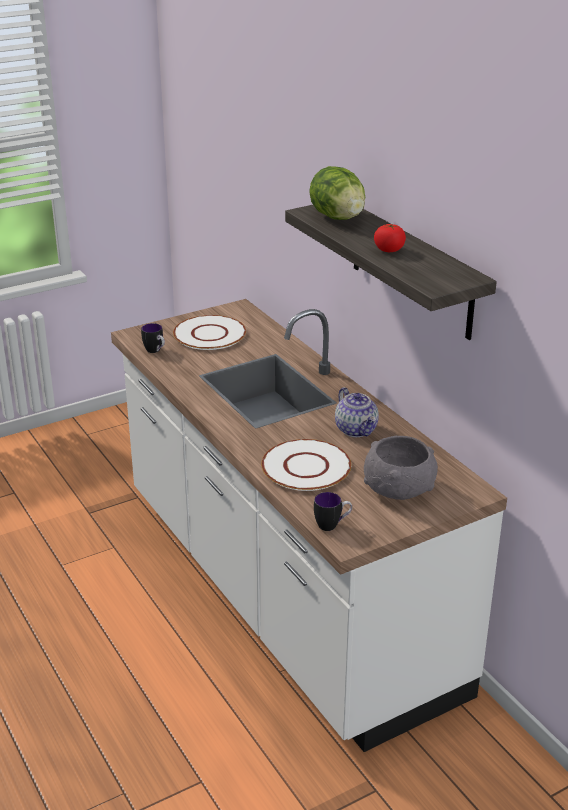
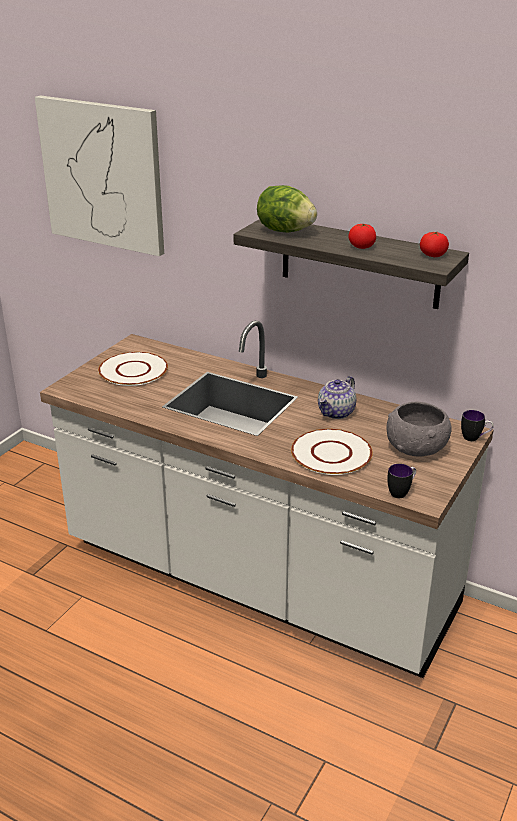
camera: 30 degrees left, 0 degrees up
mug [141,323,165,353] -> mug moved to [461,410,493,441]
teapot [335,387,379,437] -> teapot turned 90 degrees clockwise [318,376,356,419]
none -> picture [35,95,164,256]
none -> tomato [420,232,449,257]

